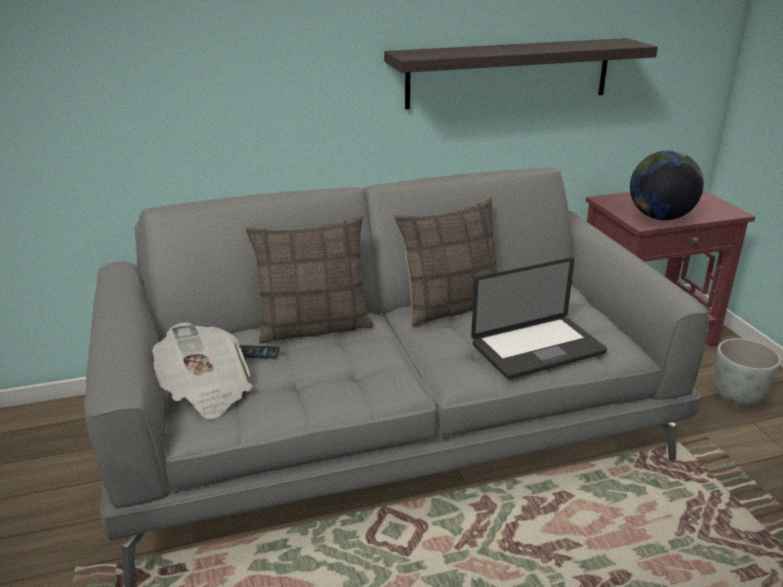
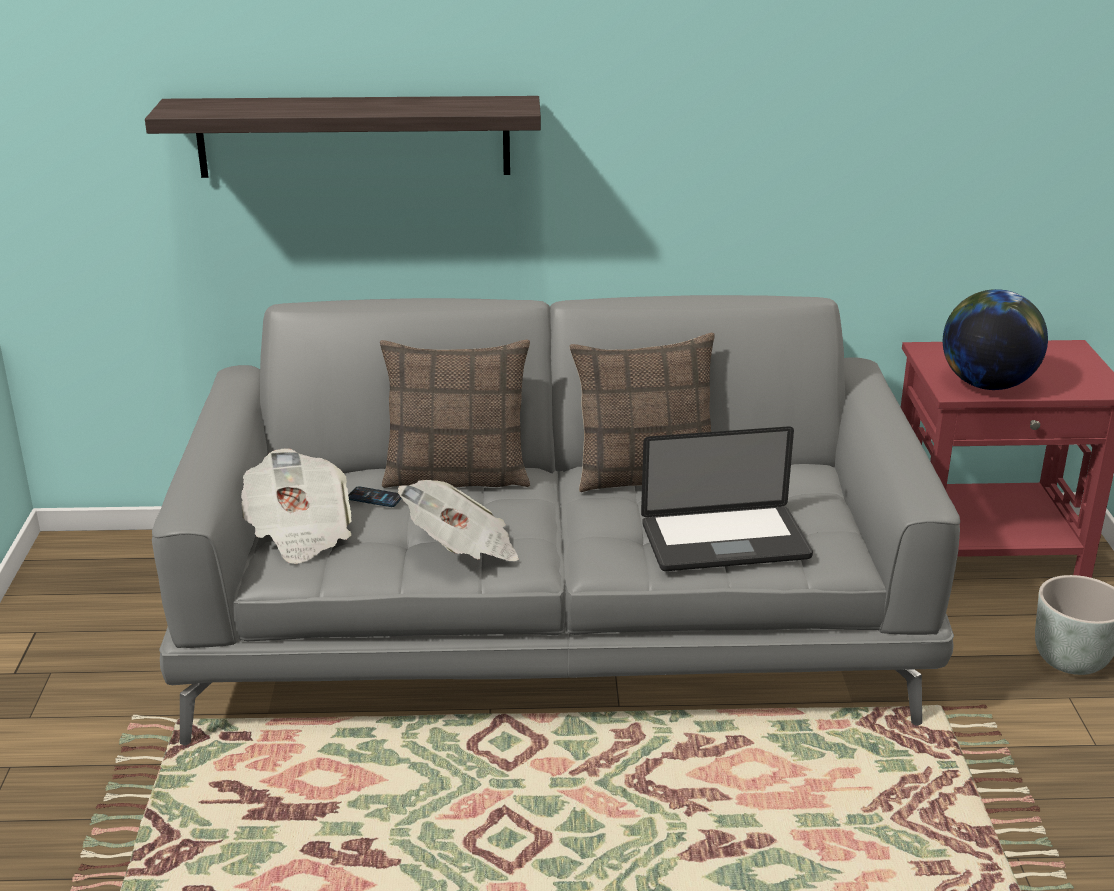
camera: 15 degrees right, 0 degrees up
shelf [384,38,658,110] -> shelf moved to [145,96,541,178]
none -> newspaper [398,480,519,561]

